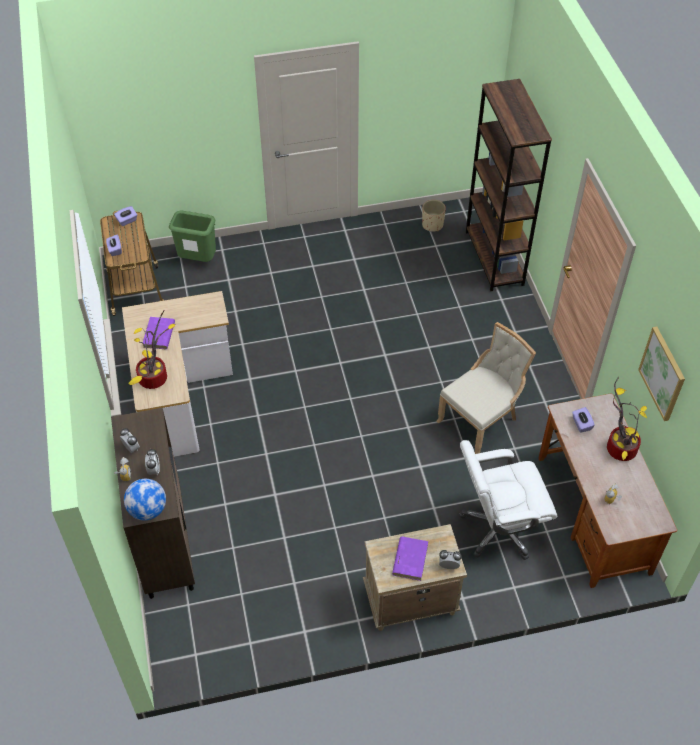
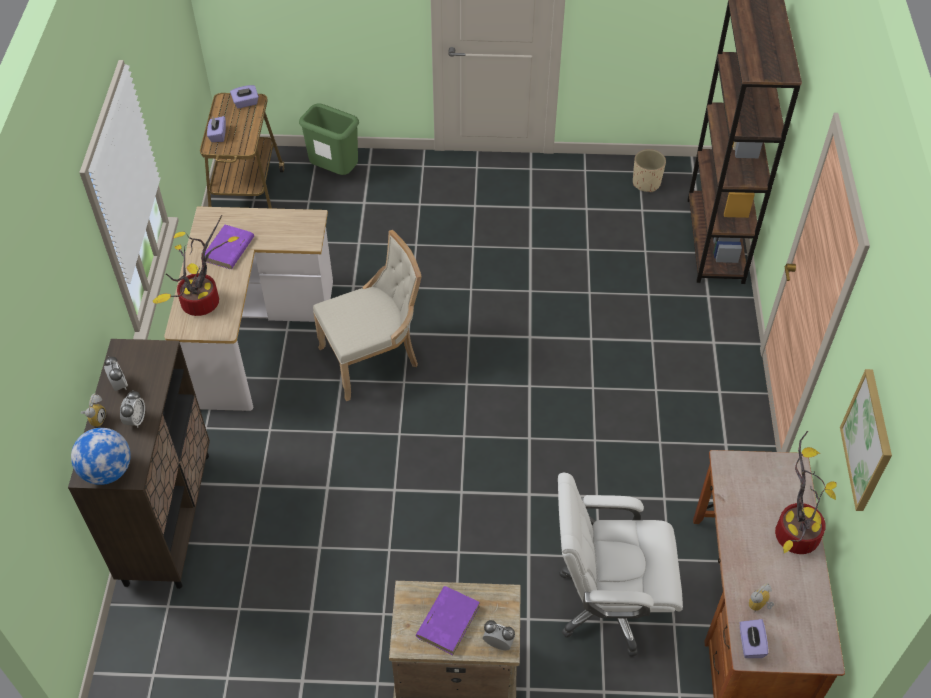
camera: 15 degrees right, 0 degrees up
beige chair [437,322,536,454] -> beige chair moved to [313,230,422,401]
purple tissue box [572,407,595,433] -> purple tissue box moved to [740,619,768,658]

